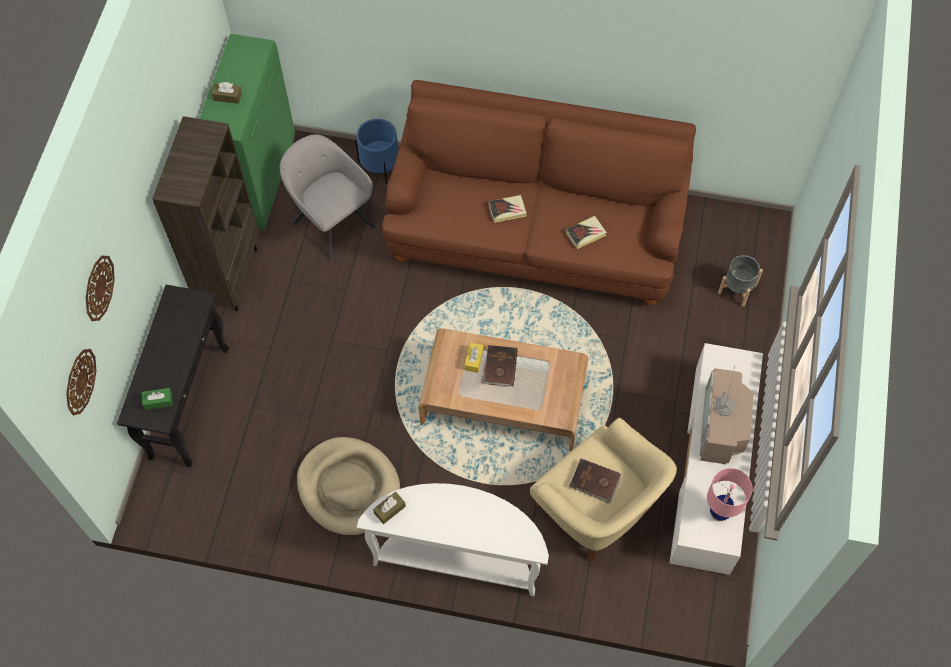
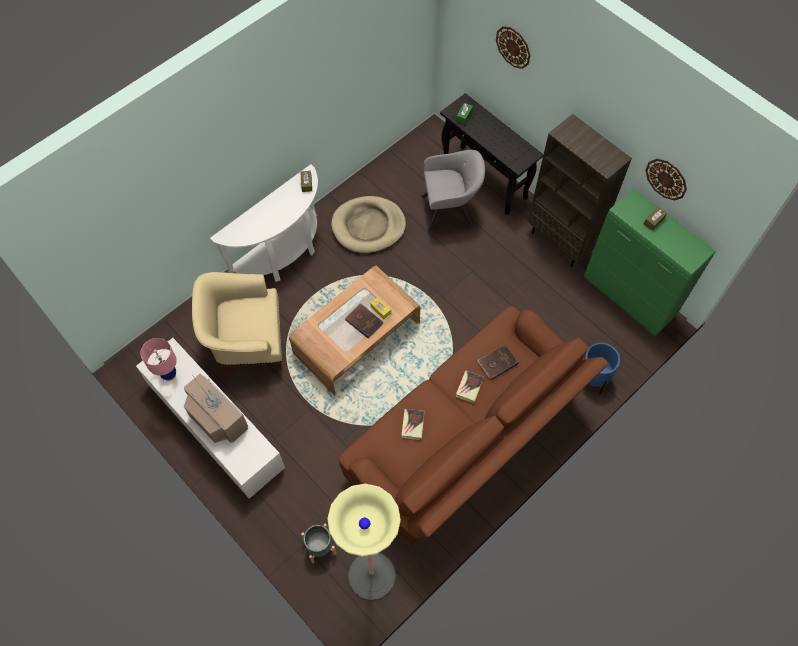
camera: 125 degrees right, 0 degrees up
wall clock [66,349,96,415] -> wall clock moved to [646,159,687,201]
grey armchair [280,134,376,262] -> grey armchair moved to [421,150,485,233]
brown book [569,459,621,504] -> brown book moved to [477,345,519,380]
none -> floor lamp [327,484,401,601]

